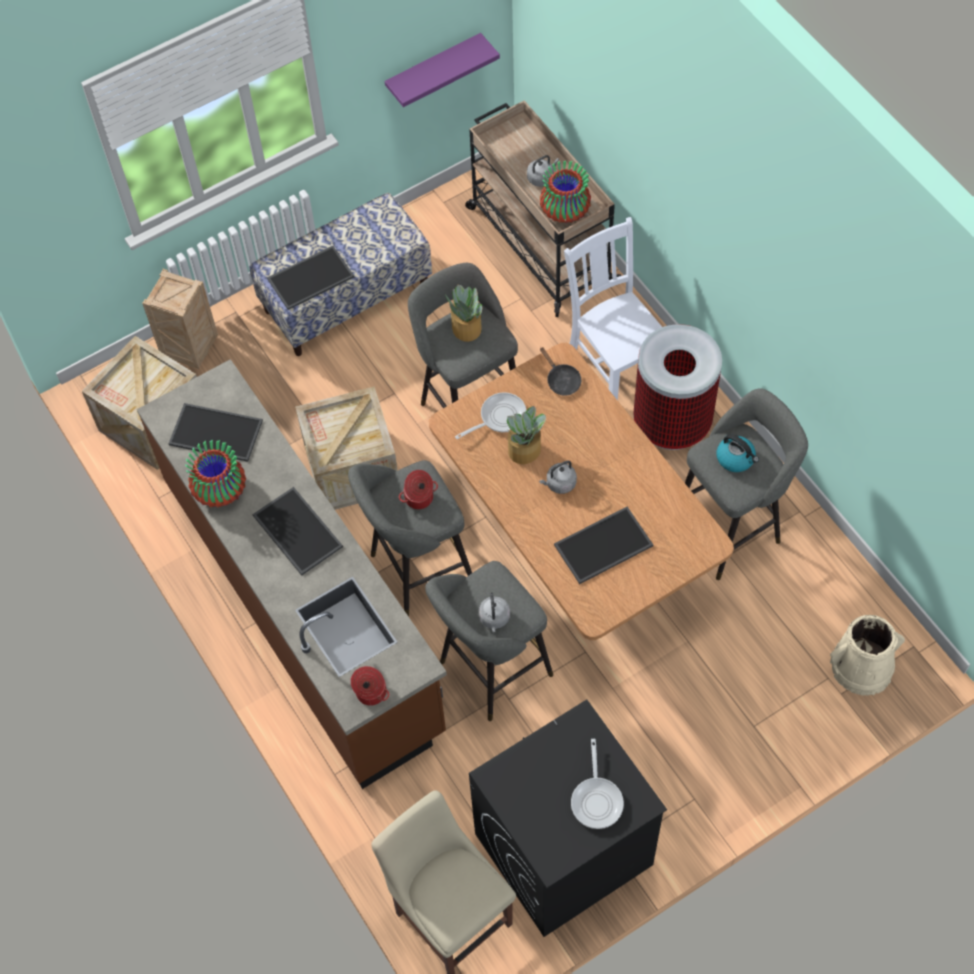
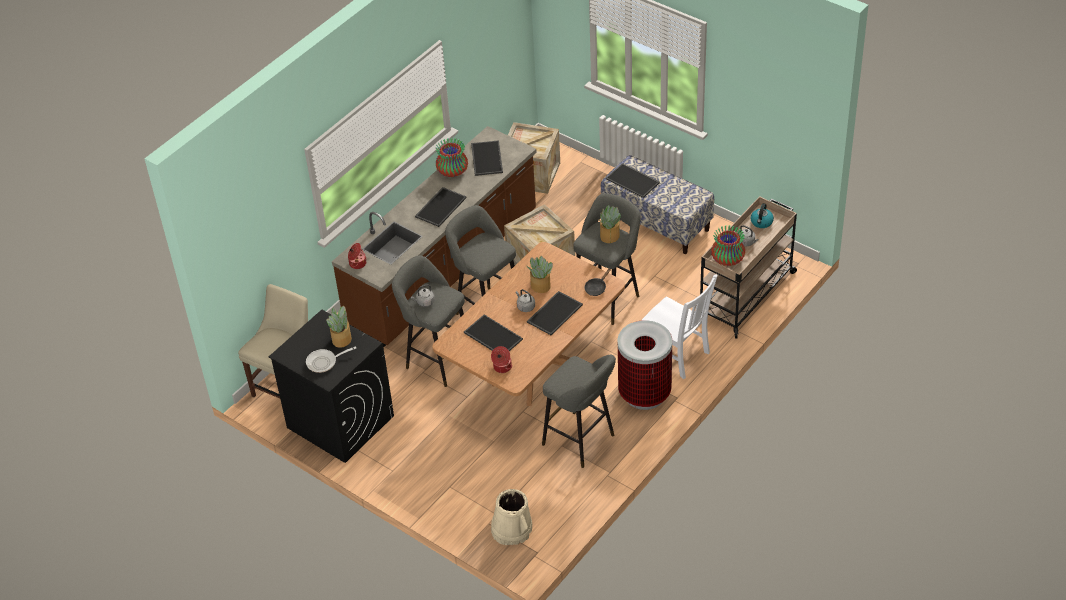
camera: 70 degrees right, 15 degrees down
crate [142,269,218,369] -> none
purple shelf [385,33,500,107] -> none
cooking pot [399,470,438,509] -> cooking pot moved to [491,346,512,373]
frying pan [455,392,526,439] -> none
white chair [564,217,662,400] -> white chair turned 90 degrees clockwise [641,274,718,379]
kettle [717,434,759,472] -> kettle moved to [751,203,774,228]
none -> potted plant [326,306,352,348]
none -> tray [527,291,583,335]

